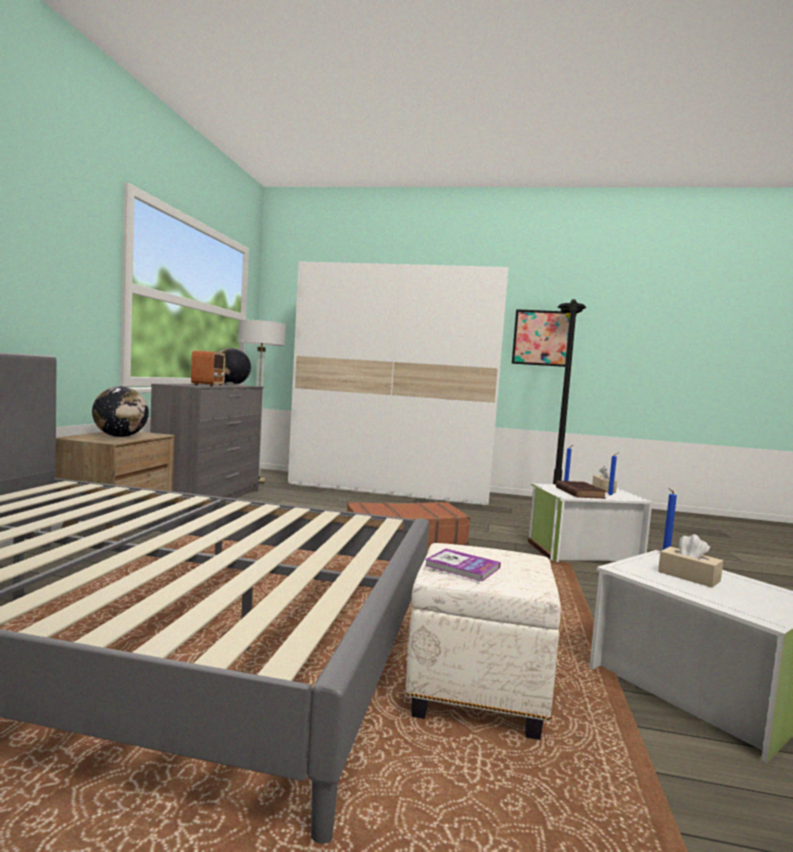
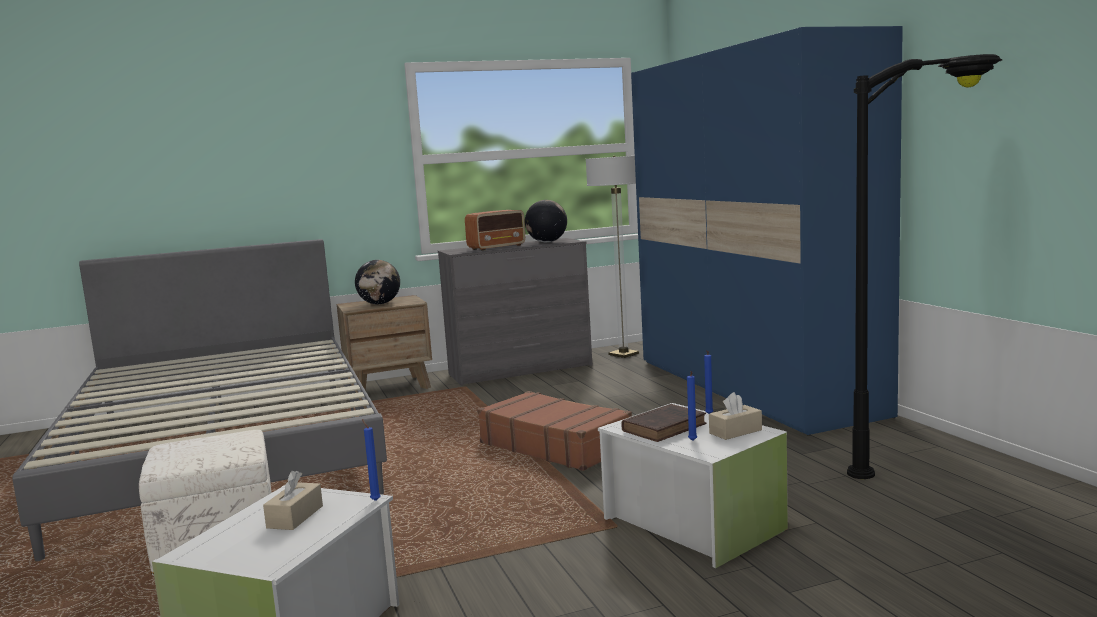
camera: 60 degrees right, 5 degrees up
white wardrobe [288,261,508,506] -> blue wardrobe [631,26,903,436]
book [425,548,501,582] -> none
picture [512,309,570,367] -> none

